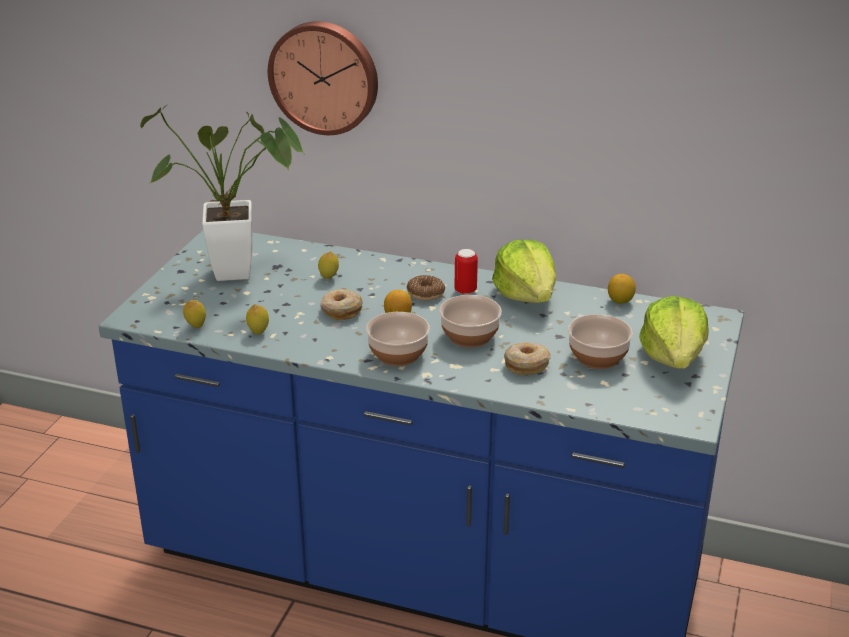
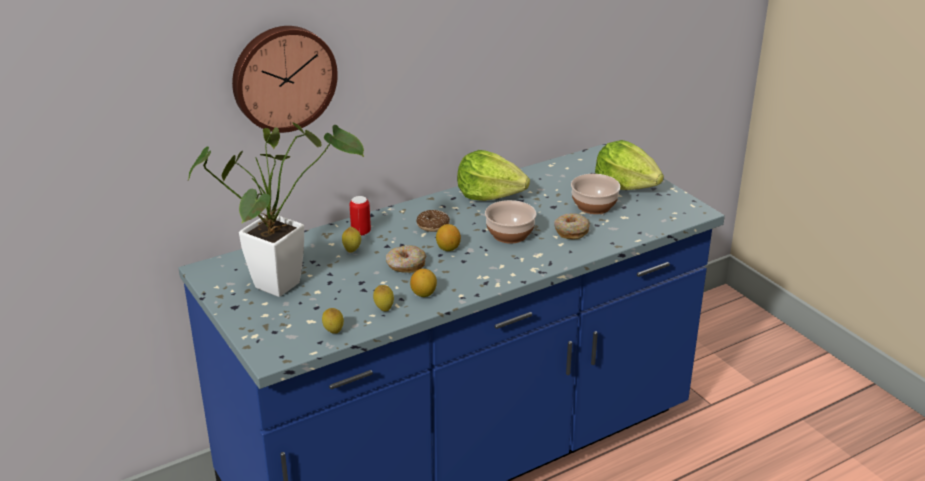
camera: 50 degrees left, 0 degrees up
bowl [366,312,430,366] -> none
can [455,249,478,295] -> can moved to [350,196,371,236]
lemon [608,274,636,304] -> lemon moved to [410,269,437,297]

